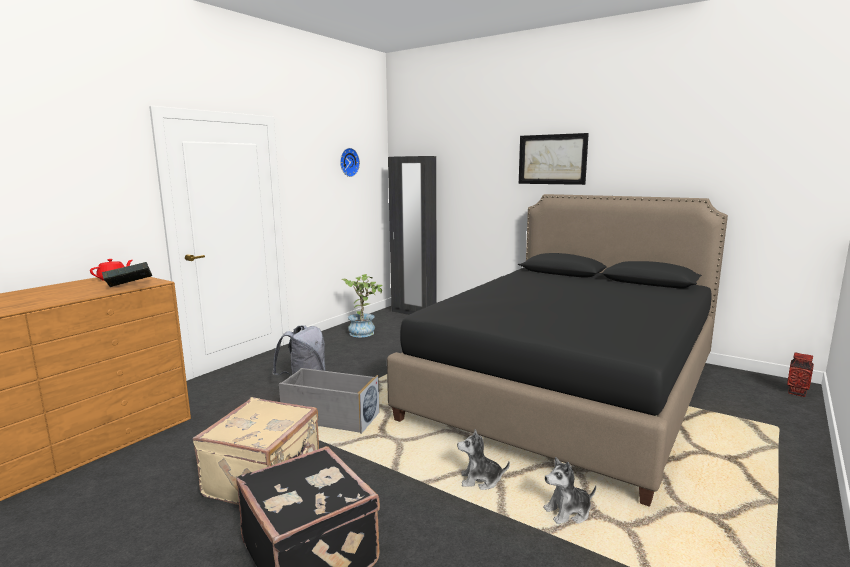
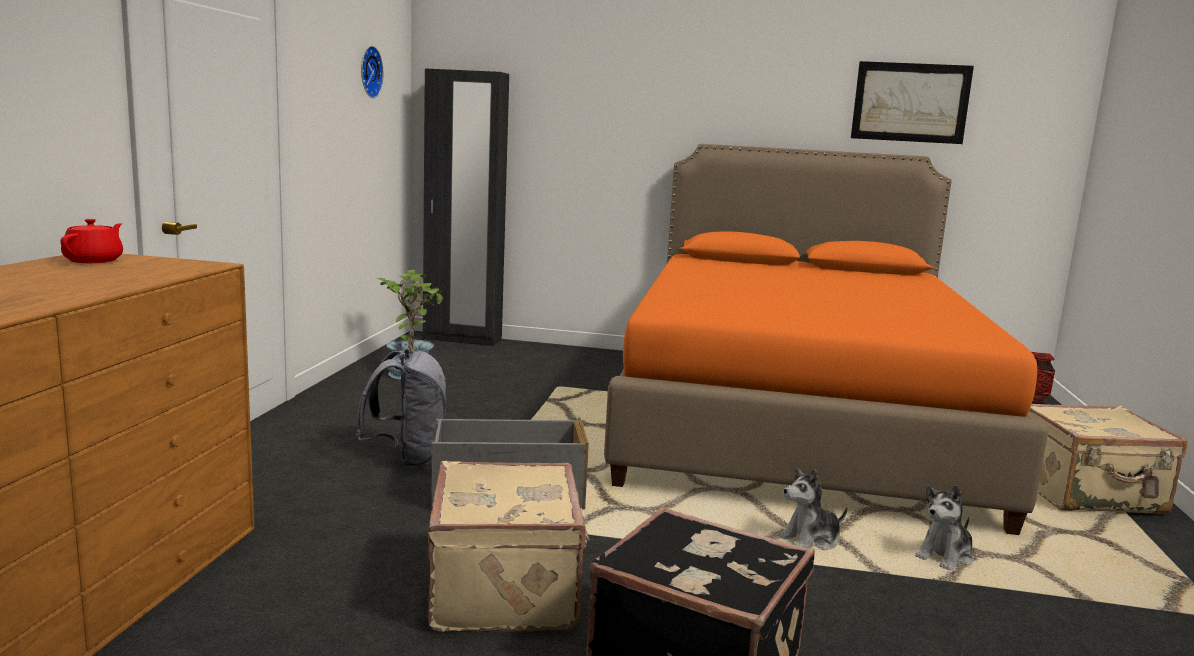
camera: 25 degrees left, 0 degrees up
book [102,262,152,287] -> none
black bed [387,194,728,507] -> orange bed [604,144,1048,535]
picture [519,133,589,185] -> picture moved to [851,61,974,144]
none -> beige suitcase [1027,404,1187,514]

